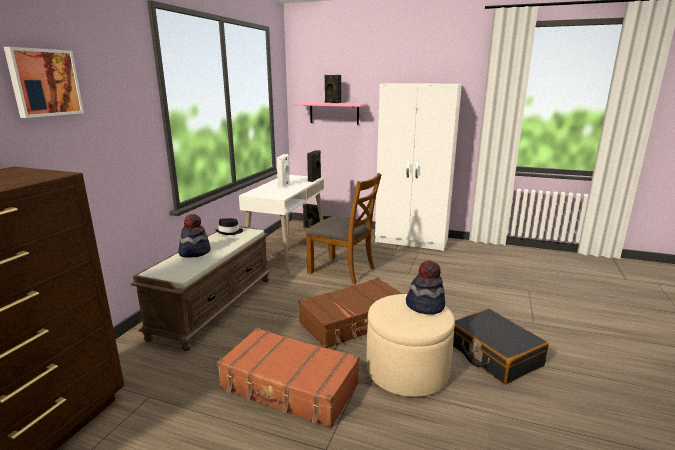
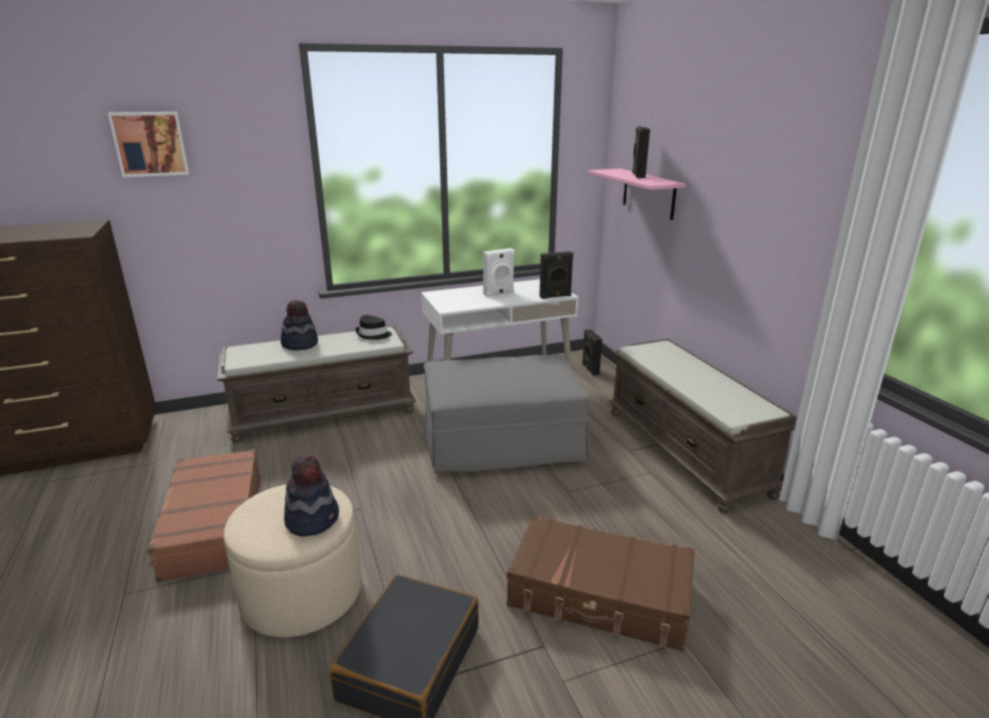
camera: 50 degrees right, 5 degrees up
brown suitcase [299,278,402,348] -> brown suitcase moved to [507,515,695,652]
brown chair [305,173,382,284] -> grey ottoman [424,354,589,473]
white wardrobe [375,83,462,251] -> brown bench [609,339,797,513]

